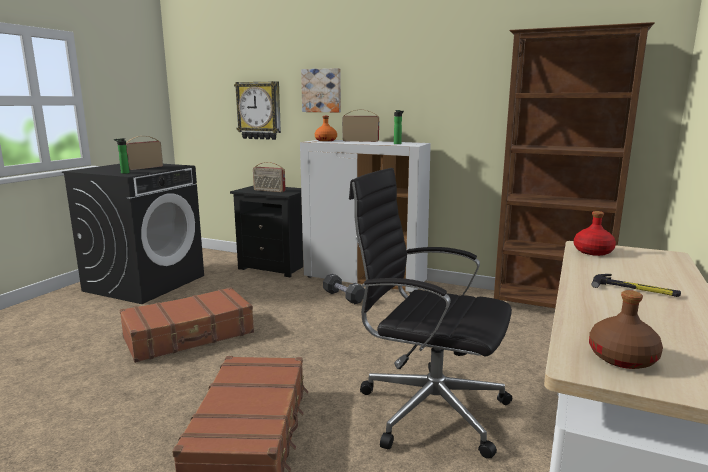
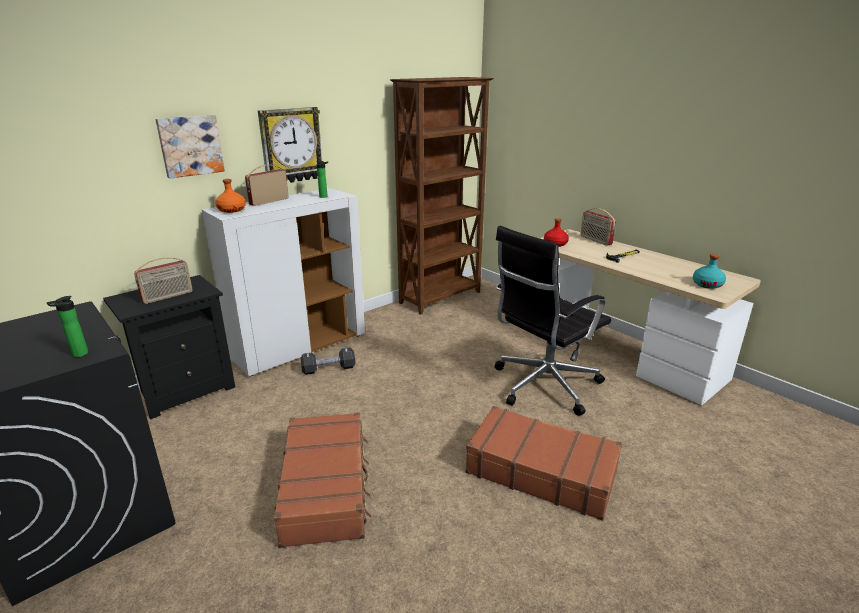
camera: 65 degrees left, 10 degrees up
radio [126,136,163,170] -> radio moved to [580,208,616,245]
wall clock [234,81,281,140] -> wall clock moved to [258,107,322,183]
brown bottle [589,290,663,369] -> turquoise bottle [693,254,726,289]

